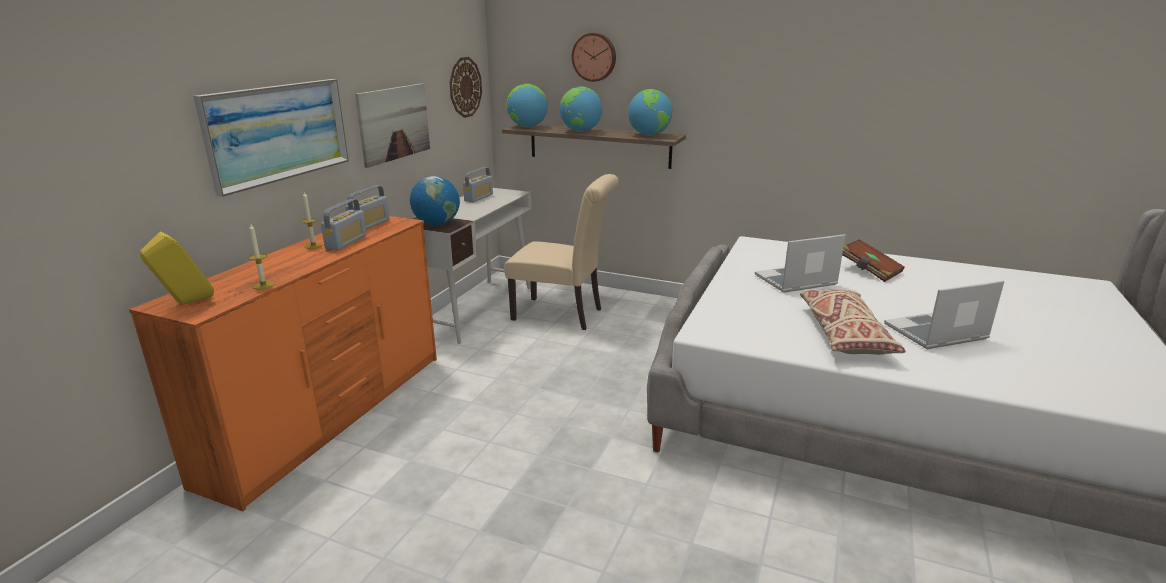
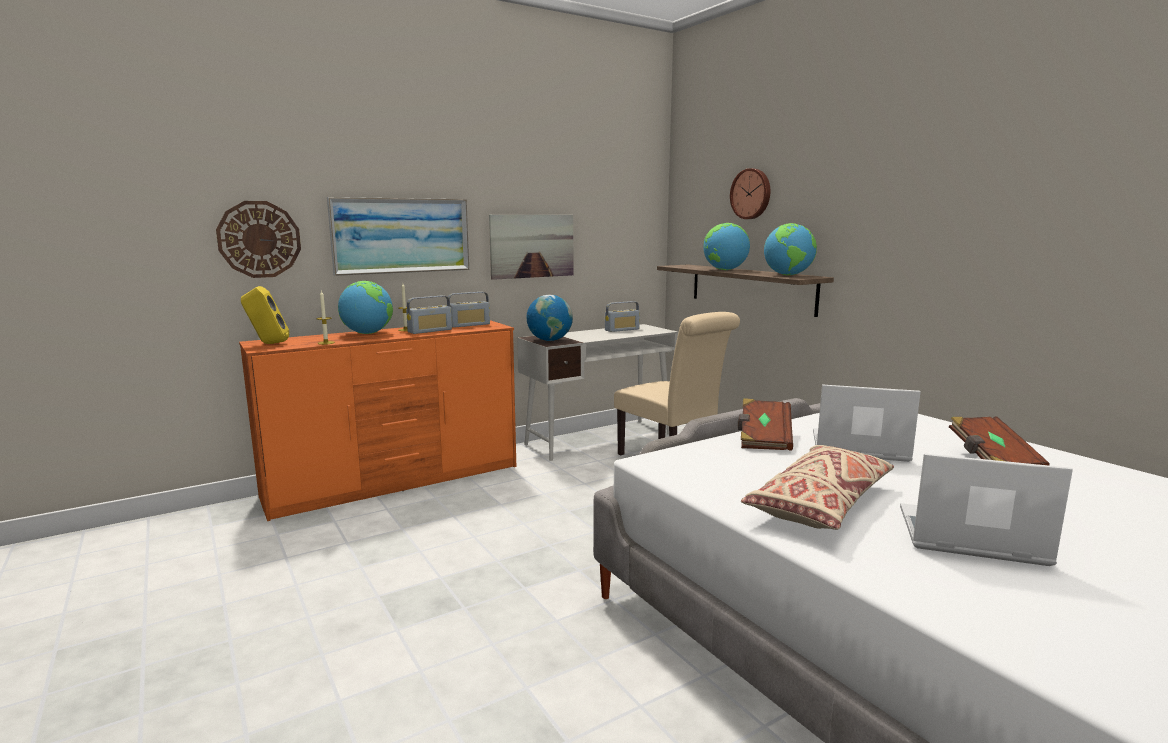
camera: 35 degrees right, 10 degrees down
wall clock [450,57,482,118] -> wall clock moved to [216,201,301,278]
globe [507,84,548,127] -> globe moved to [338,281,393,334]
none -> brown book [738,398,793,451]

